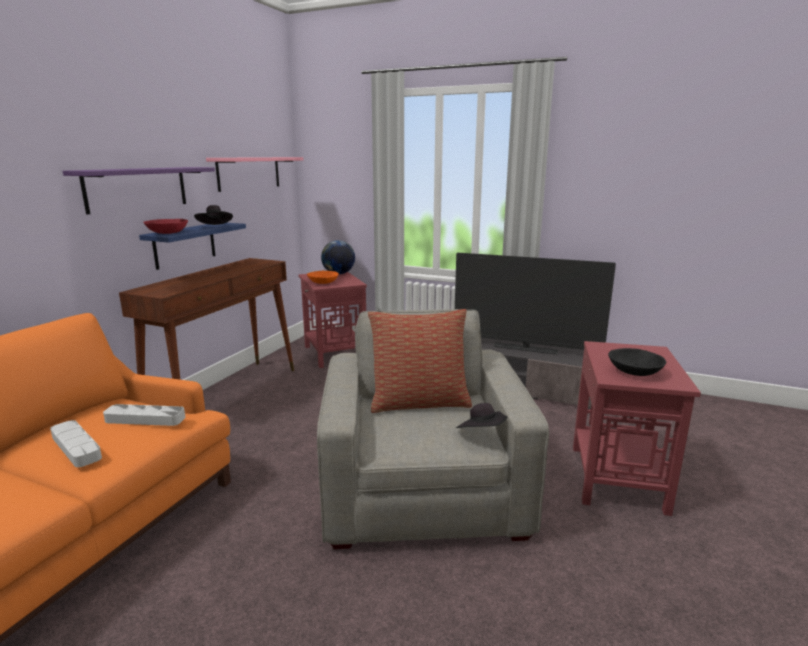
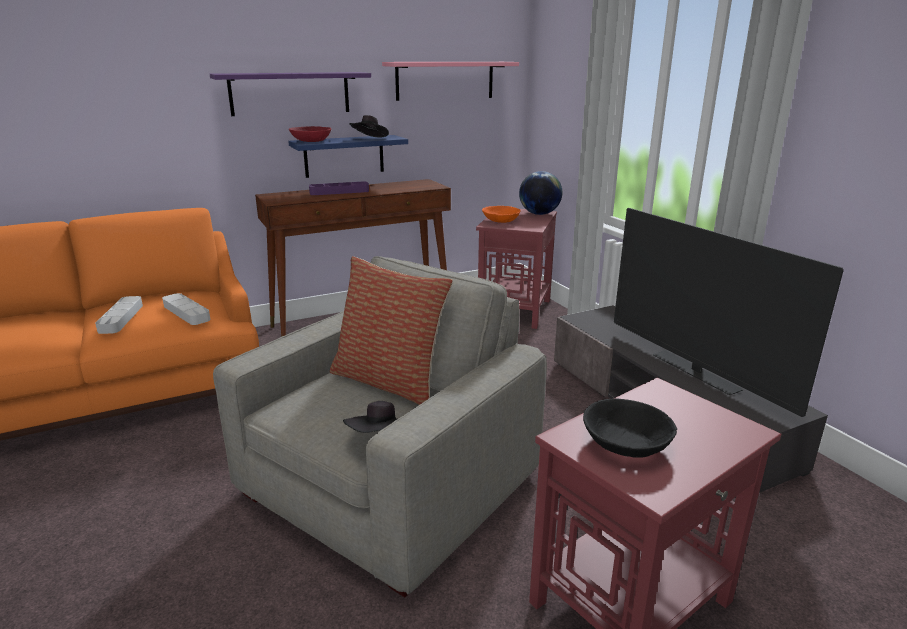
camera: 40 degrees right, 5 degrees up
none -> purple tray [309,181,369,195]

